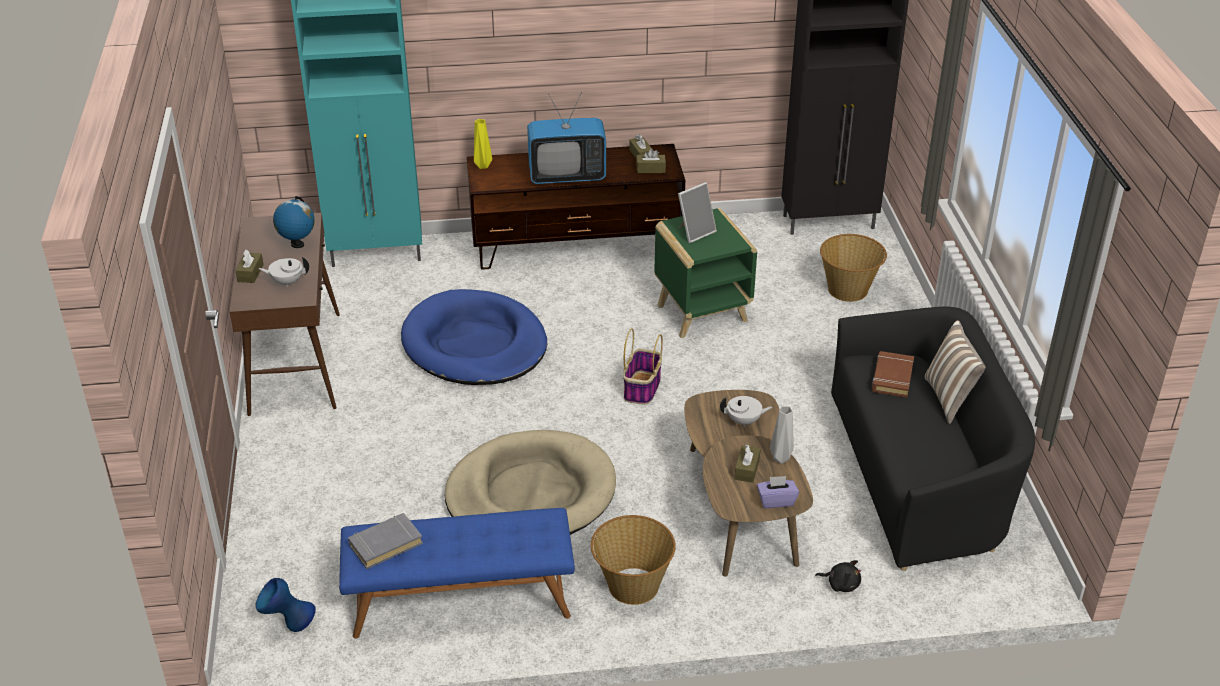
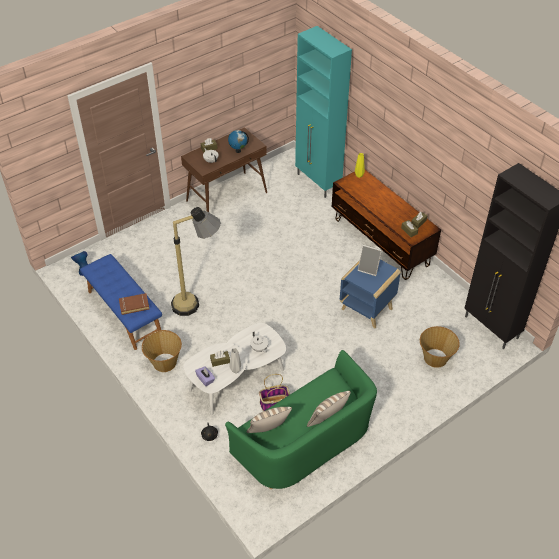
camera: 60 degrees right, 10 degrees up
grey book [348,513,423,569] -> none
blue dog bed [401,289,547,385] -> none
beige dog bed [445,430,616,535] -> floor lamp [171,207,221,316]
television [527,92,606,184] -> none
basket [623,328,663,404] -> basket moved to [259,374,290,411]
green side table [654,208,757,338] -> blue side table [340,260,401,328]
brown coffee table [684,390,813,577] -> white coffee table [183,323,286,415]
black sofa [831,307,1035,571] -> green sofa [225,350,377,489]
brown book [872,351,914,398] -> brown book moved to [119,293,149,315]
none -> pillow [246,407,292,433]

